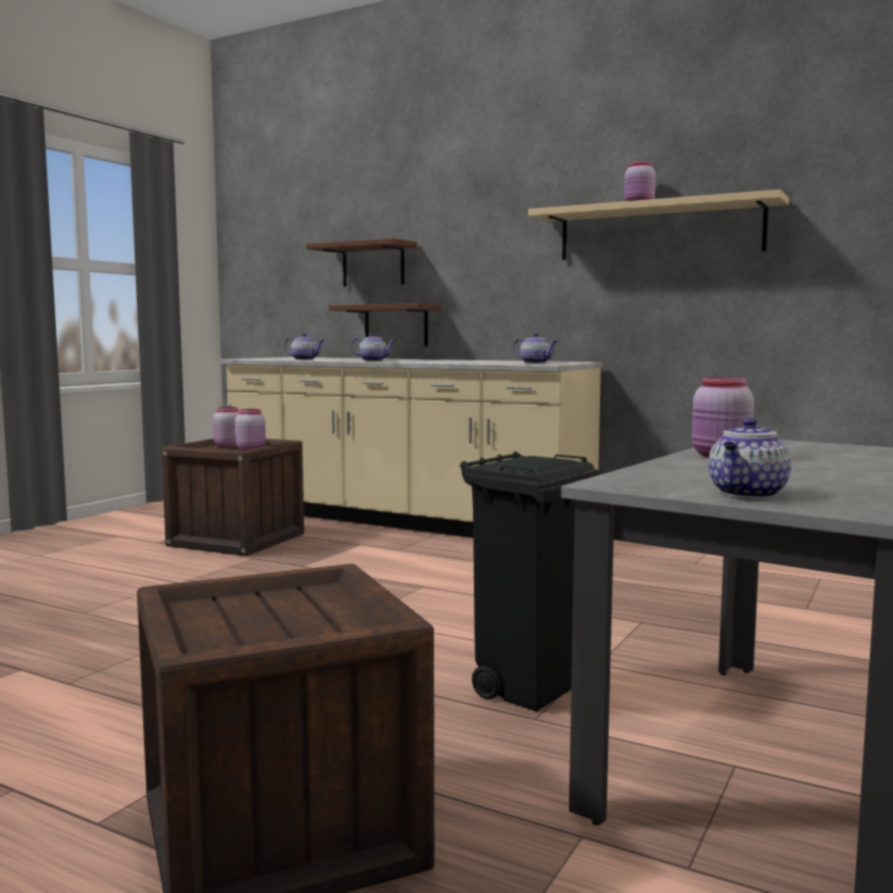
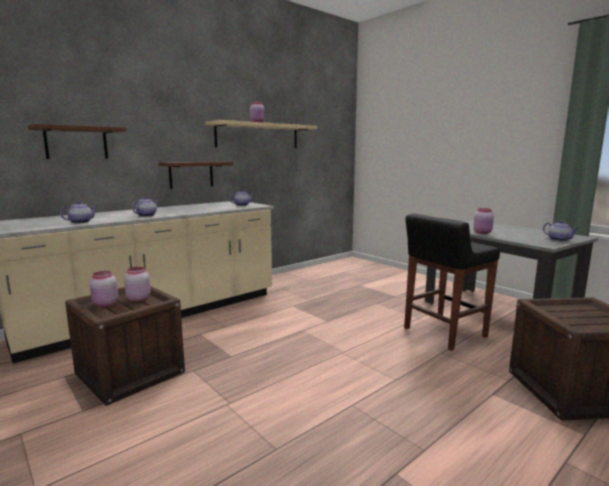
camera: 70 degrees left, 5 degrees up
brown shelf [329,303,441,346] -> brown shelf moved to [159,162,233,189]
black trash can [460,451,601,712] -> black stool [404,214,500,351]

